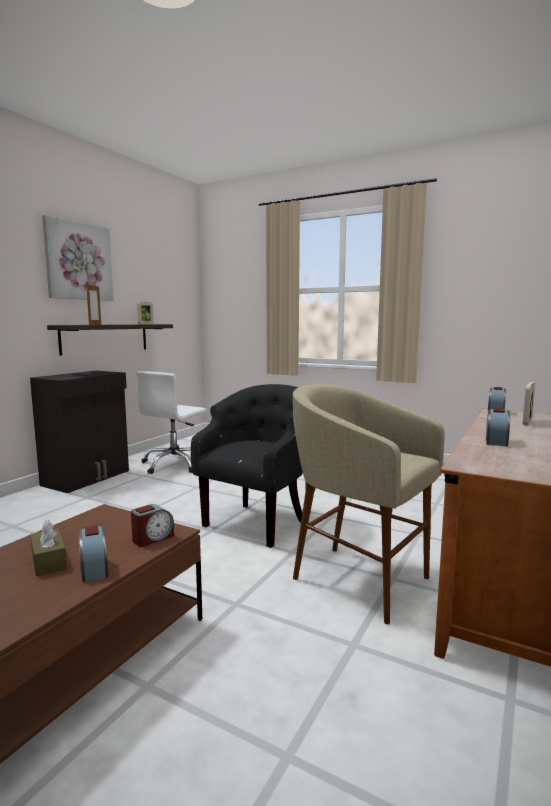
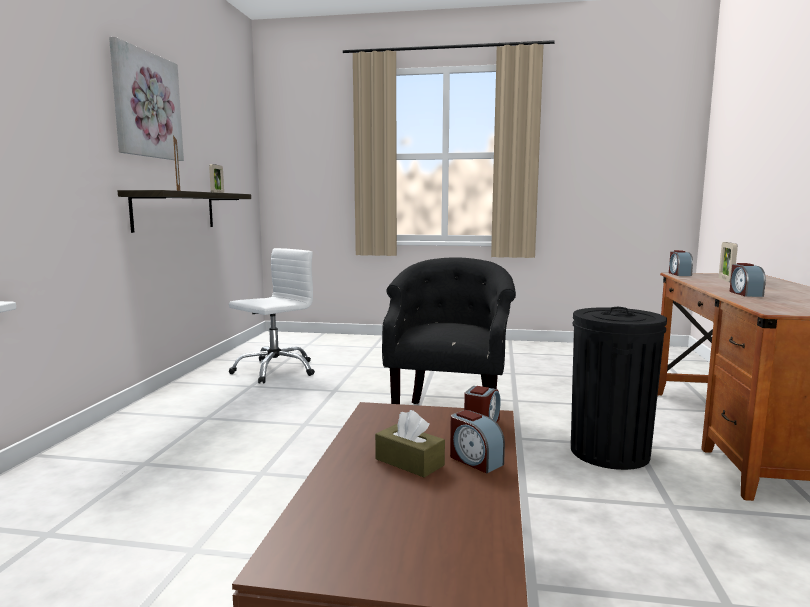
camera: 20 degrees left, 0 degrees up
black cabinet [30,370,129,493] -> none
white office chair [137,371,206,474] -> white office chair turned 150 degrees counterclockwise [229,248,315,384]
beige stool [293,384,444,624] -> black trash can [571,307,667,470]

